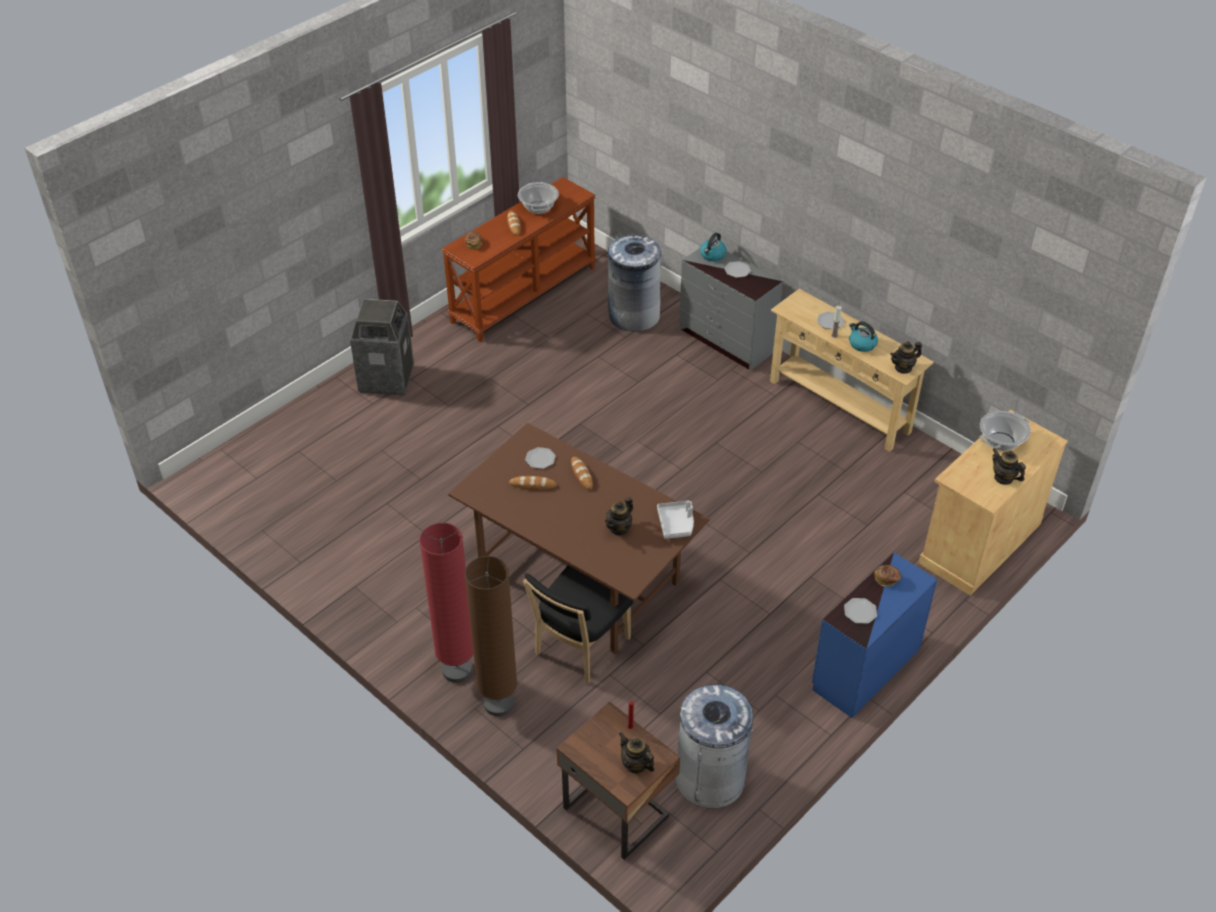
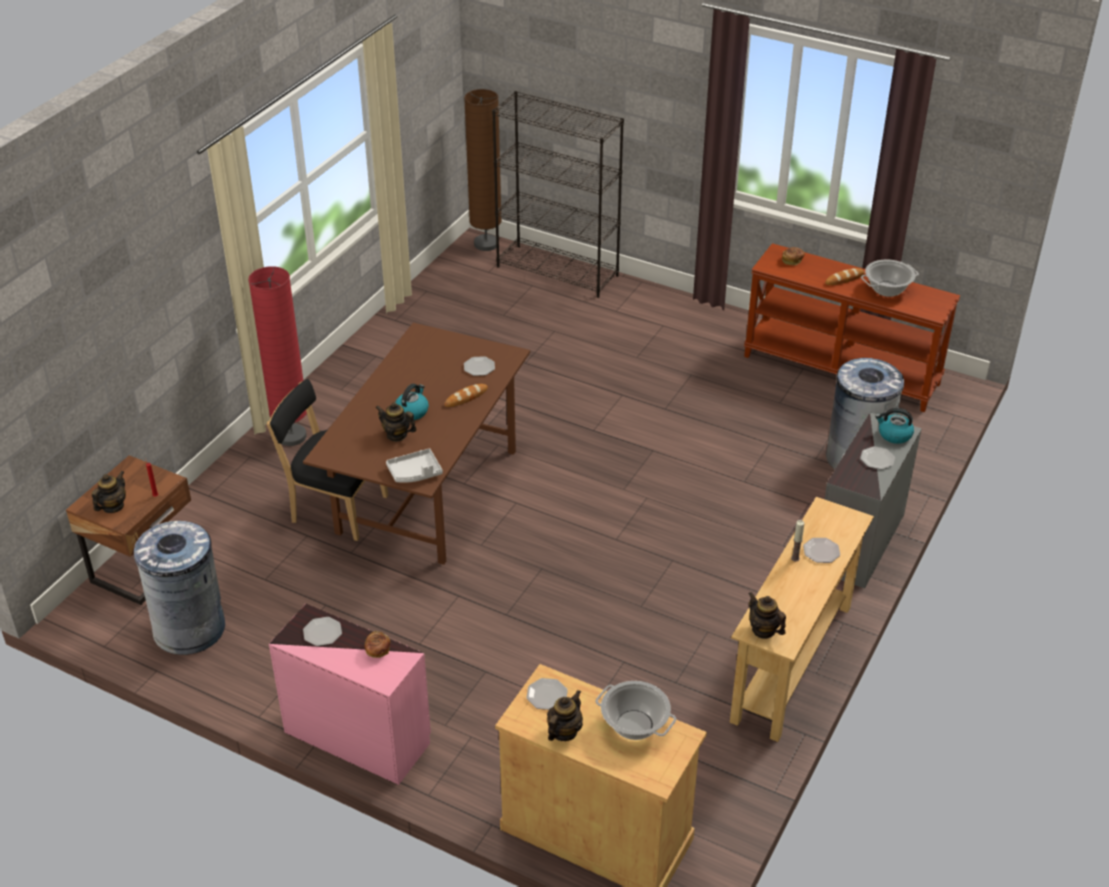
camera: 75 degrees right, 5 degrees down
trash can [350,299,414,395] -> none
brown floor lamp [465,556,517,716] -> brown floor lamp moved to [464,89,502,251]
bread [509,476,557,490] -> none
blue dresser [812,553,937,718] -> pink dresser [269,604,431,785]
kettle [849,322,878,352] -> kettle moved to [395,384,429,420]
none -> black bookcase [492,91,624,298]
none -> plate [526,678,568,710]

